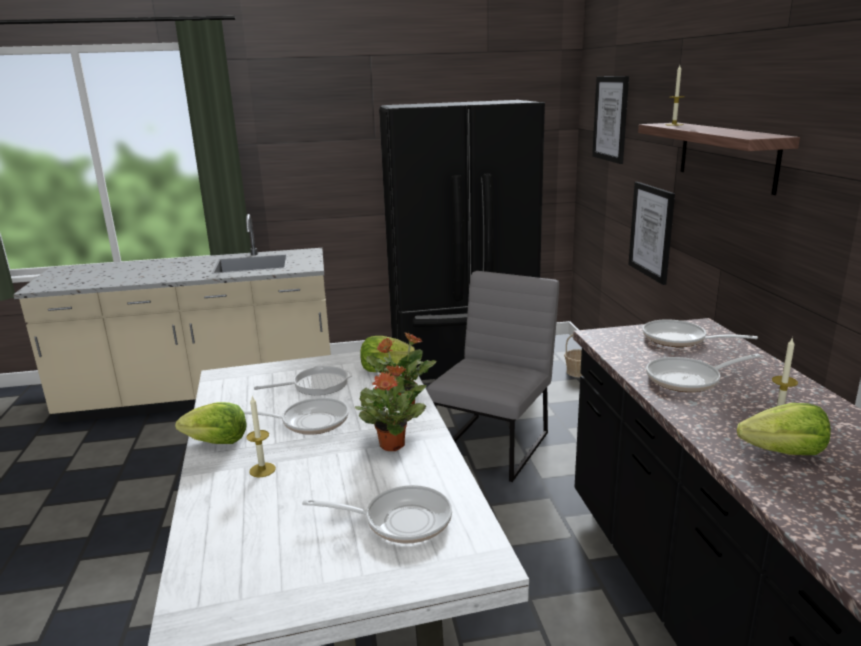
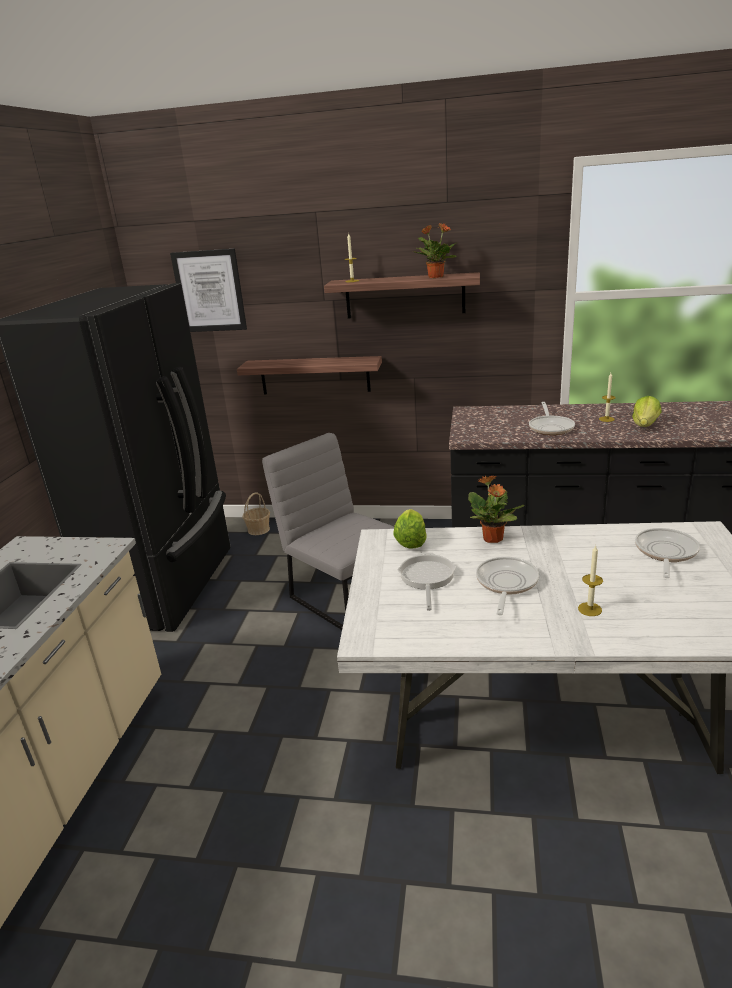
camera: 70 degrees left, 5 degrees up
lettuce [175,402,247,444] -> none
potted plant [355,365,427,451] -> potted plant moved to [415,223,458,278]
picture [628,182,675,285] -> shelf [237,356,382,394]
frying pan [642,319,758,347] -> none

